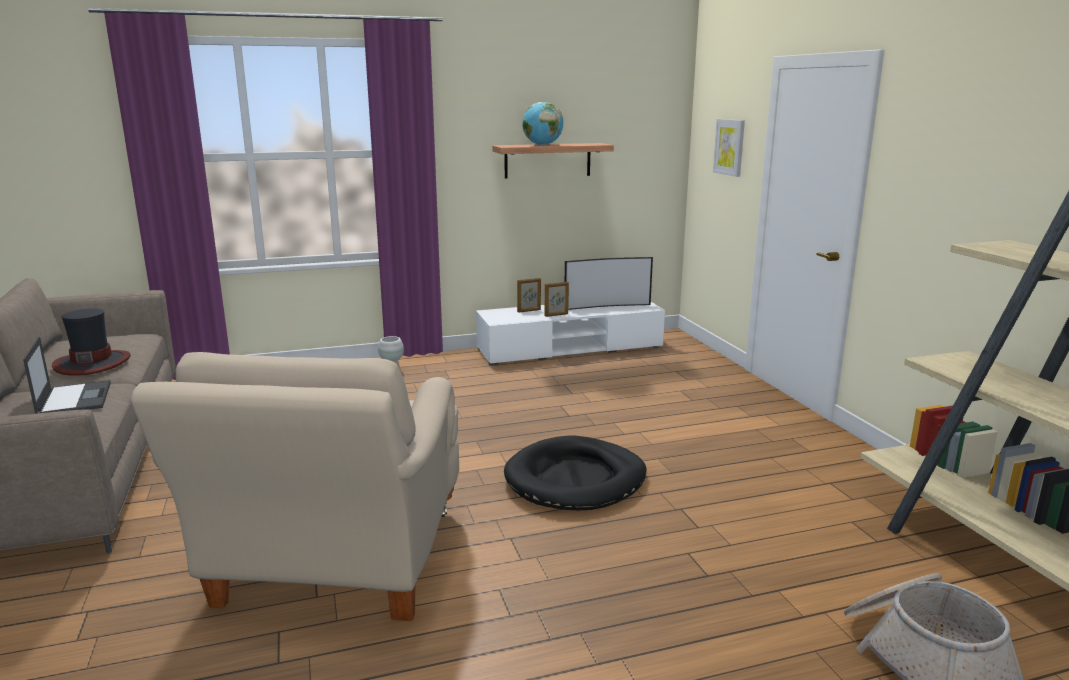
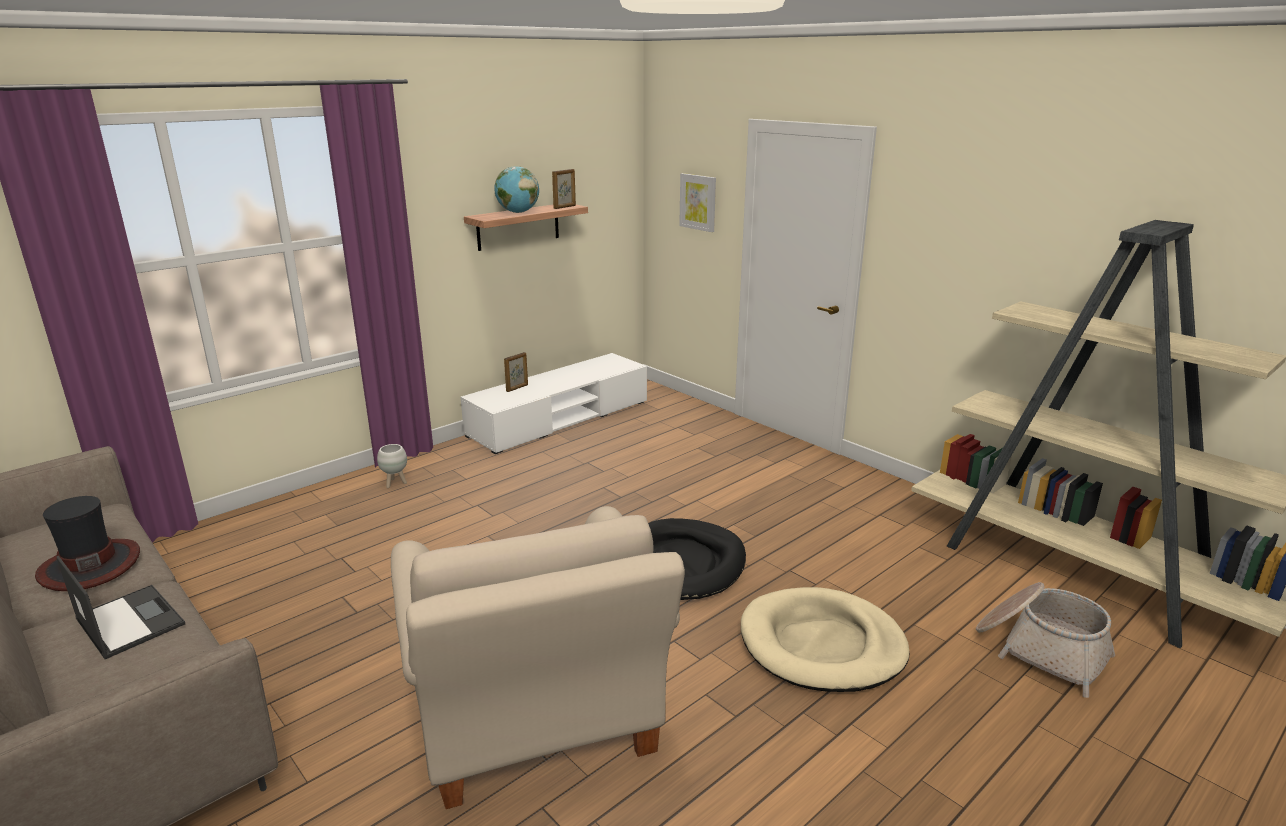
camera: 25 degrees left, 5 degrees up
picture frame [544,282,569,317] -> picture frame moved to [552,169,576,209]
television [565,257,653,310] -> none
none -> beige dog bed [741,587,910,692]

